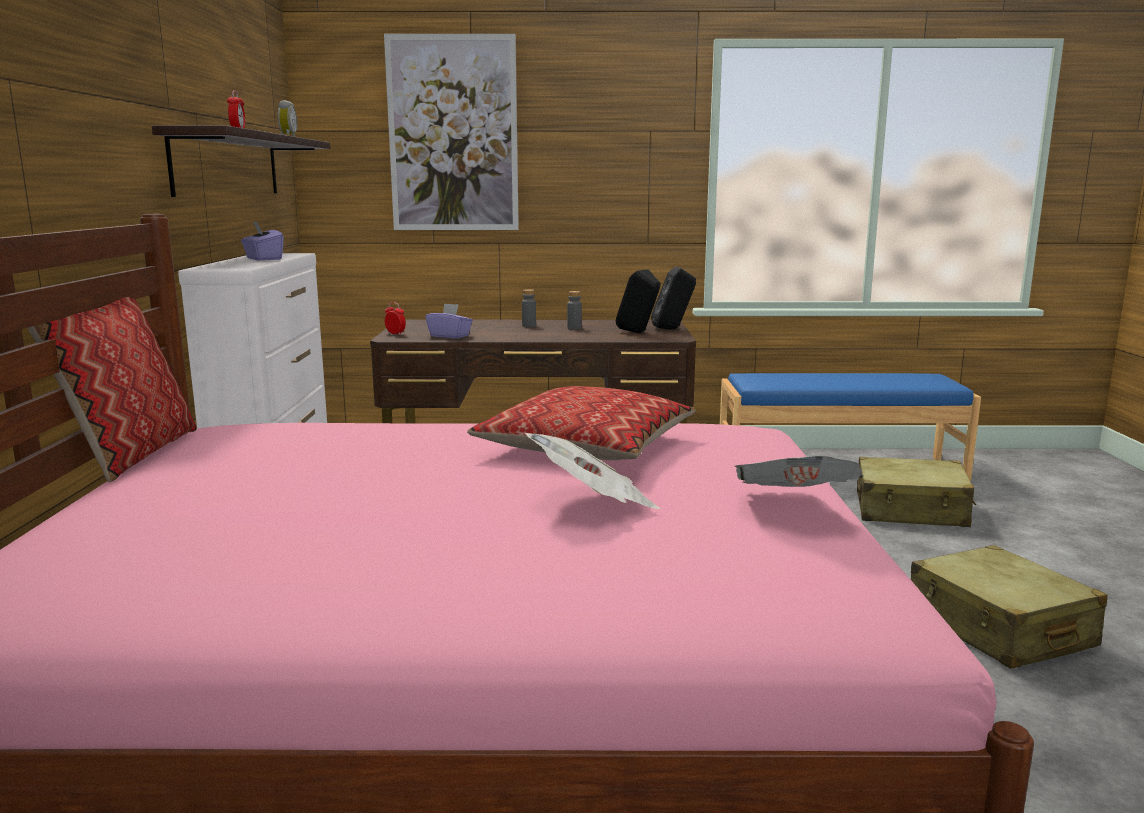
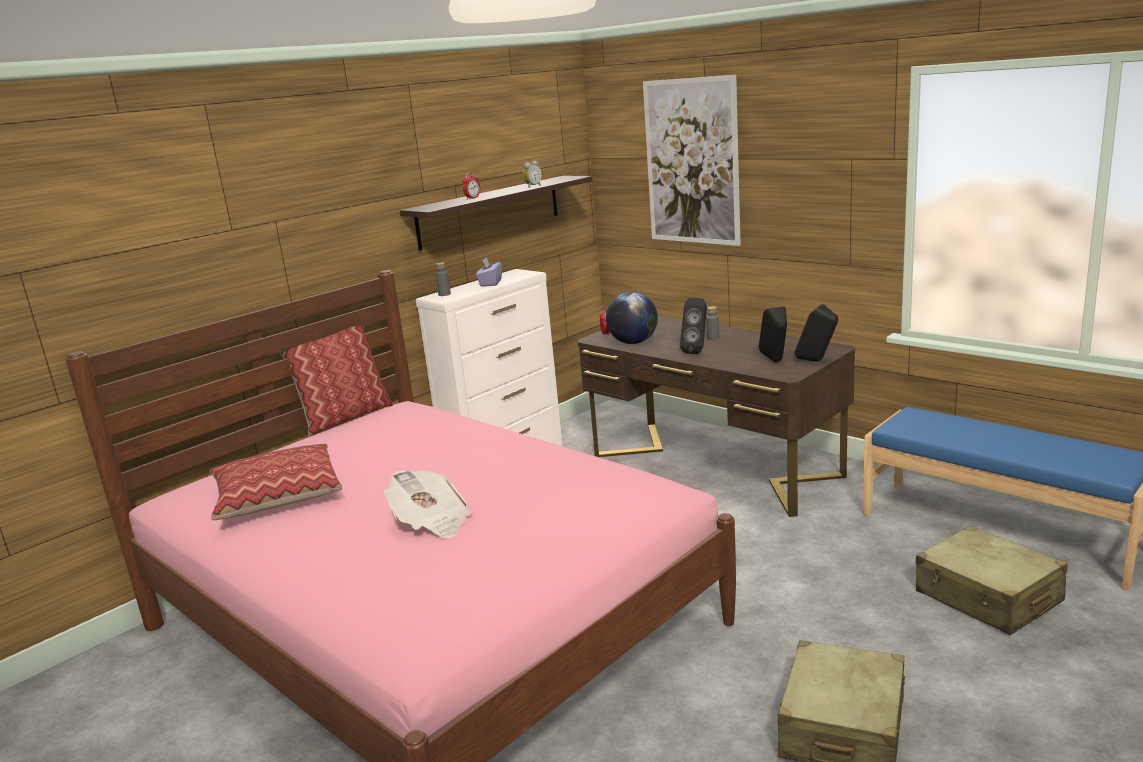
camera: 45 degrees right, 5 degrees up
purple tissue box [425,303,473,339] -> globe [606,292,658,344]
pillow [467,386,696,460] -> pillow moved to [210,444,342,520]
grey bottle [567,291,582,330] -> grey bottle moved to [435,262,451,296]
newspaper [735,456,863,487] -> none
none -> black speaker [680,298,707,354]

